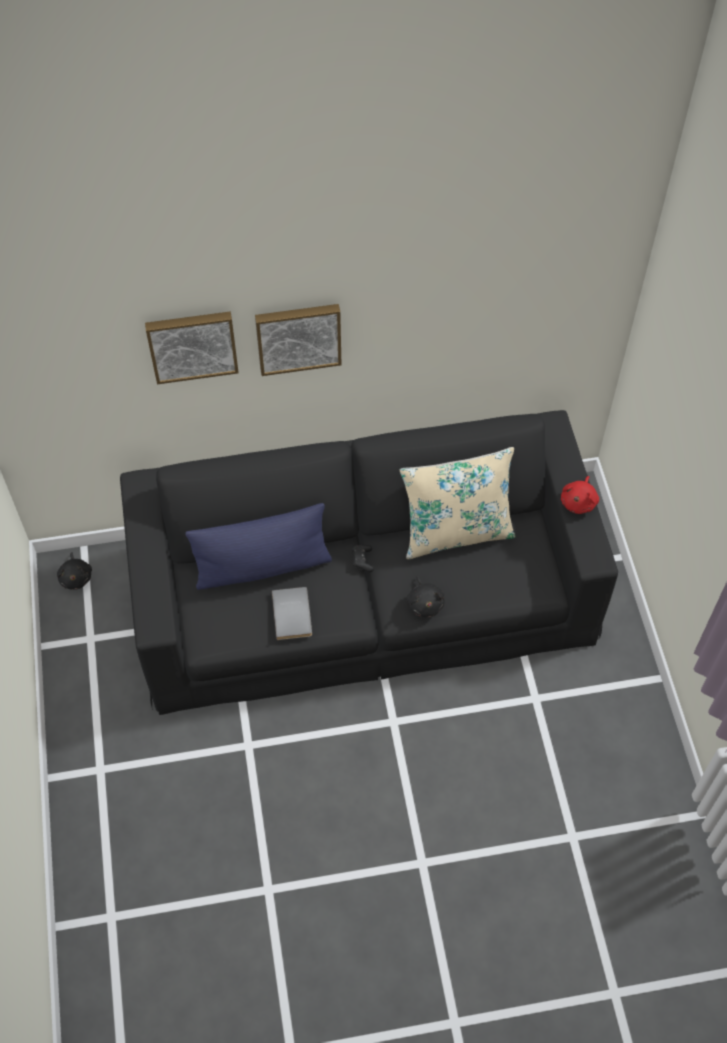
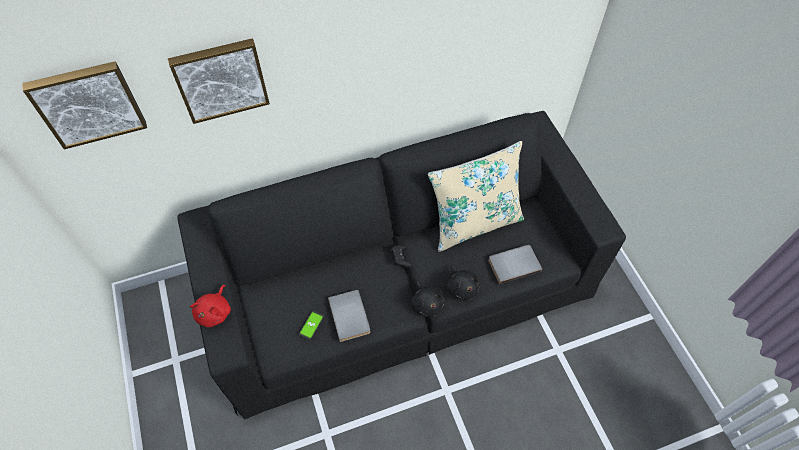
camera: 10 degrees left, 0 degrees up
black plush toy [57,552,92,590] -> black plush toy moved to [411,280,445,317]
blue pillow [185,503,332,590] -> none
picture [255,304,342,376] -> picture moved to [22,61,147,149]
red plush toy [561,476,599,514] -> red plush toy moved to [190,285,231,327]
none -> phone [298,310,324,340]
none -> grey book [488,245,542,284]

